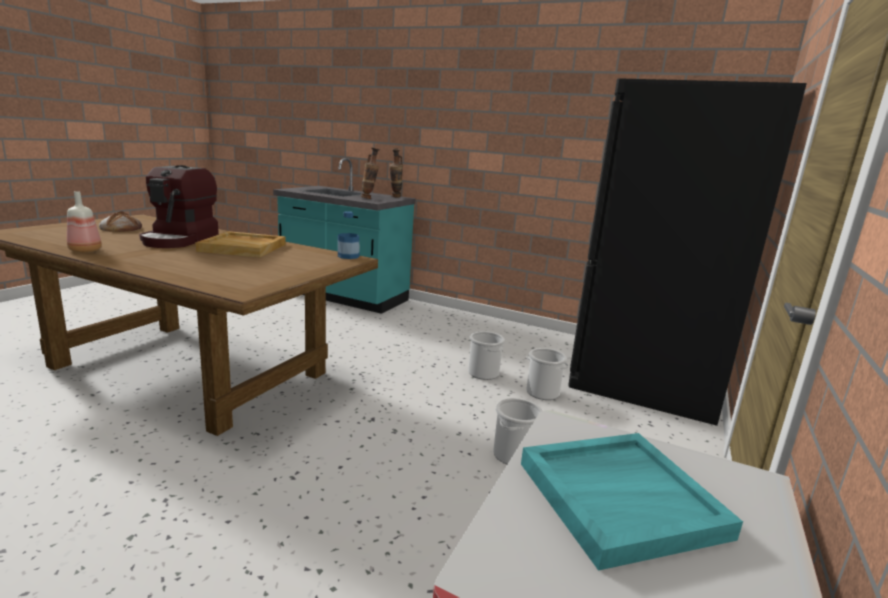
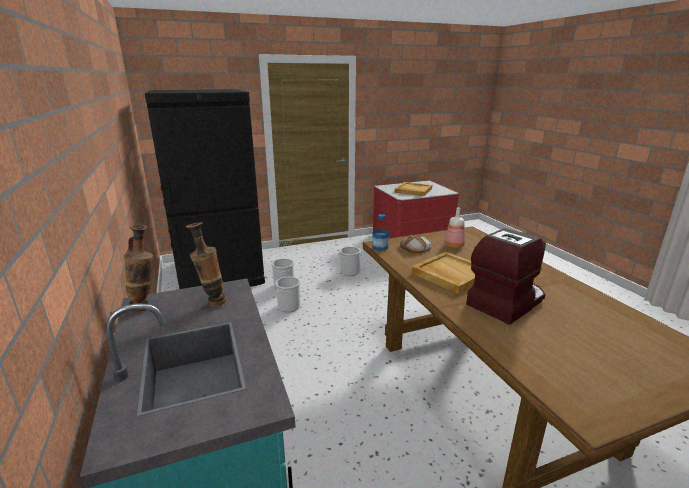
camera: 135 degrees left, 5 degrees up
bottle [67,191,102,253] -> bottle moved to [444,207,465,249]
bread [99,211,142,232] -> bread moved to [400,234,431,253]
turquoise tray [521,433,743,571] -> beige tray [395,182,432,196]

